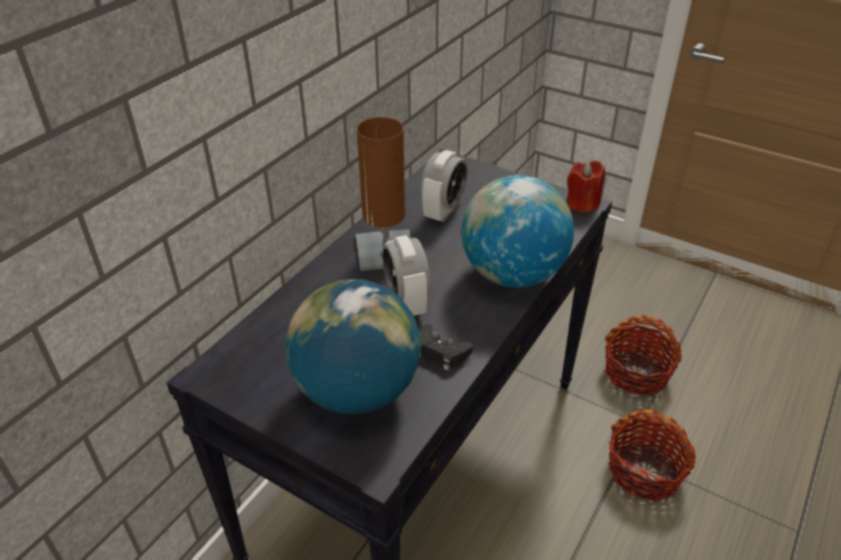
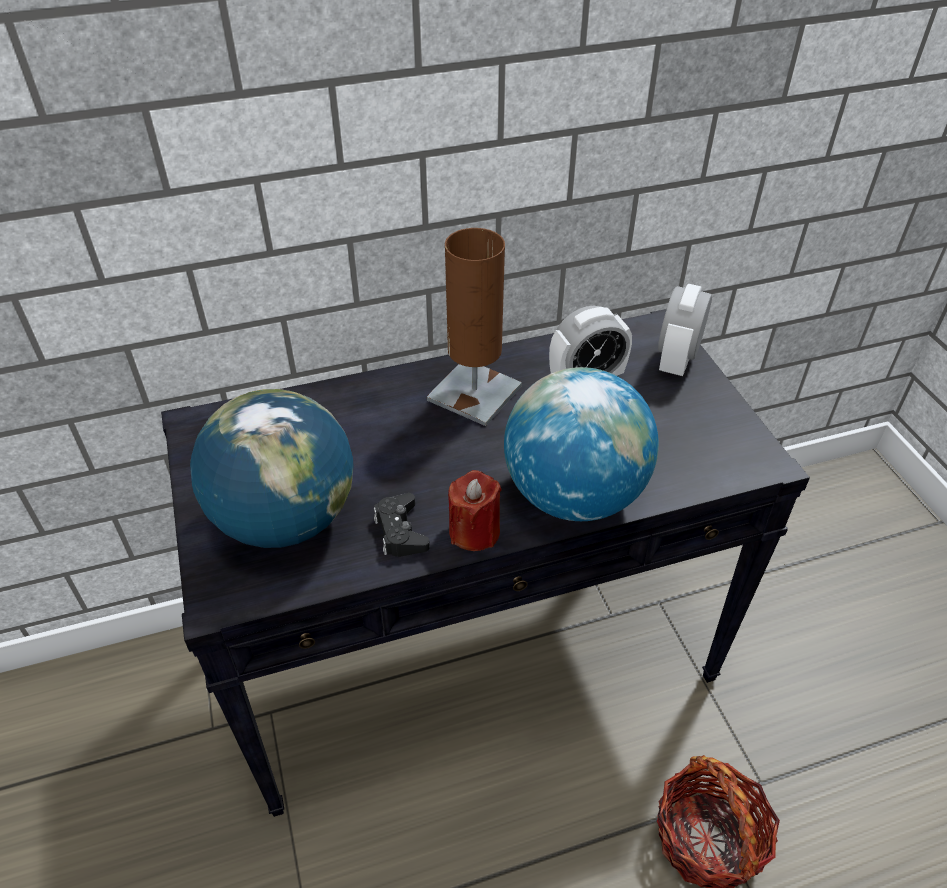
camera: 40 degrees right, 5 degrees up
alarm clock [382,235,431,316] -> alarm clock moved to [658,284,712,376]
red candle [567,161,605,213] -> red candle moved to [448,470,502,551]
basket [605,315,682,396] -> none

